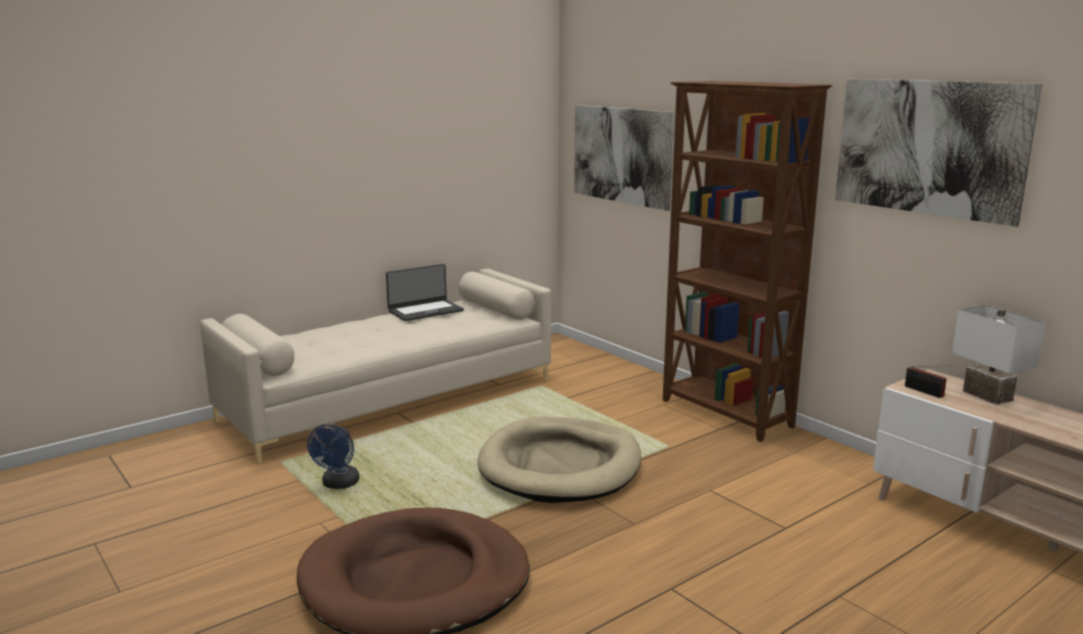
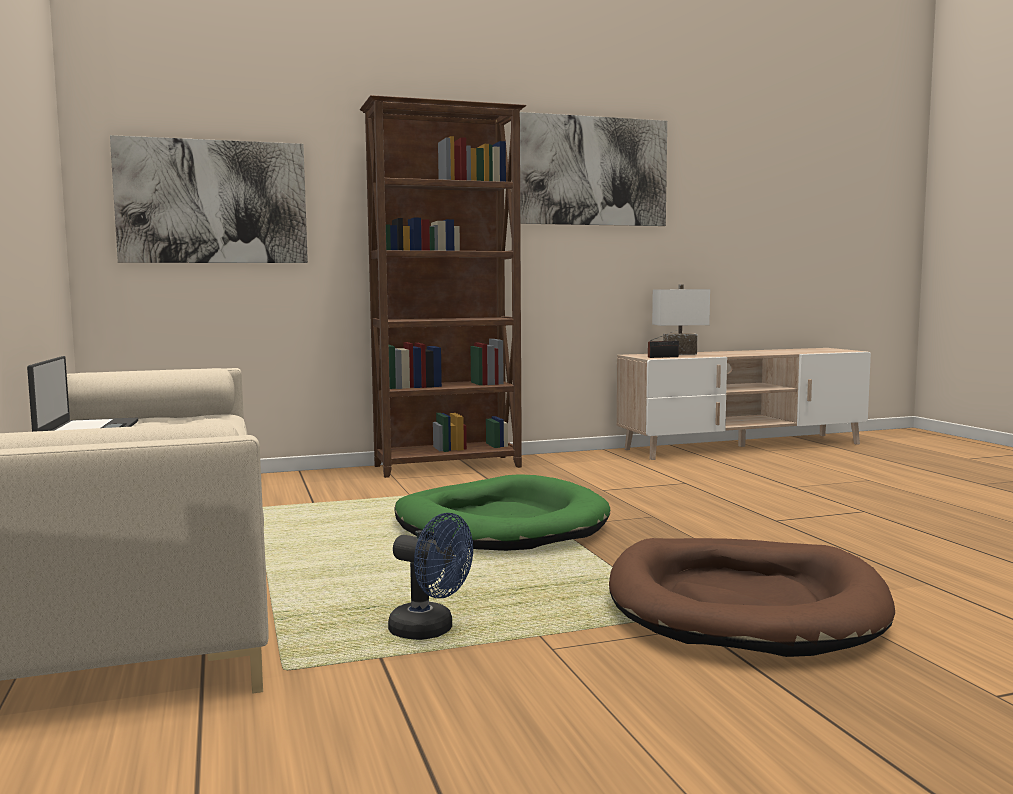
camera: 70 degrees left, 10 degrees down
beige dog bed [477,416,641,503] -> green dog bed [394,474,610,551]

